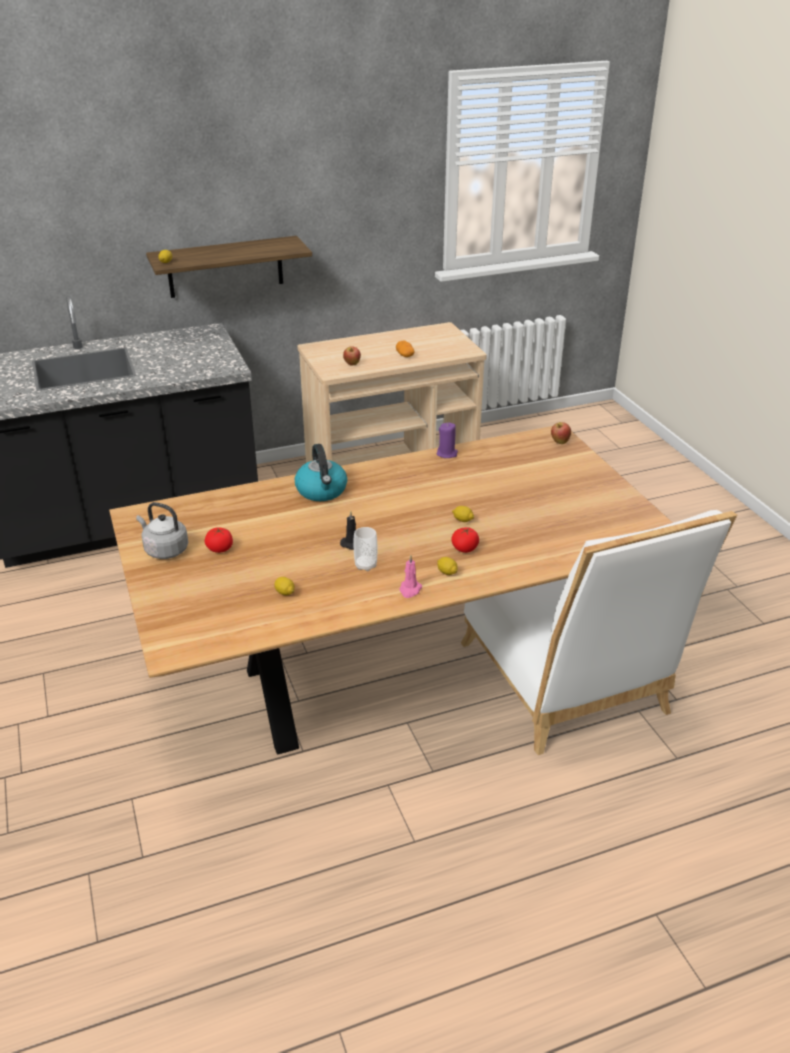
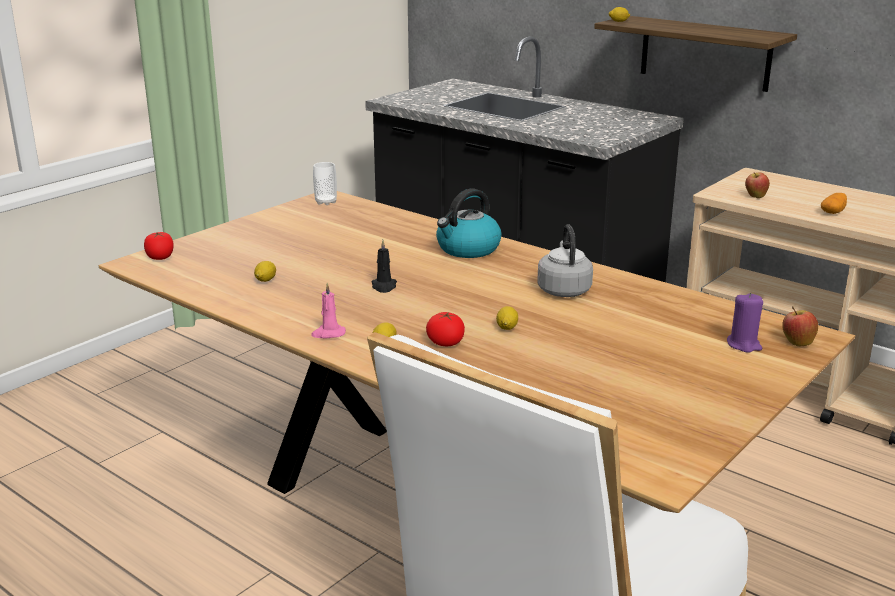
camera: 60 degrees right, 10 degrees down
grey kettle [136,502,188,559] -> grey kettle moved to [537,224,593,297]
tomato [205,528,233,553] -> tomato moved to [144,232,174,260]
cup [353,527,377,571] -> cup moved to [313,162,337,205]
purple candle [436,423,458,458] -> purple candle moved to [727,292,763,353]

